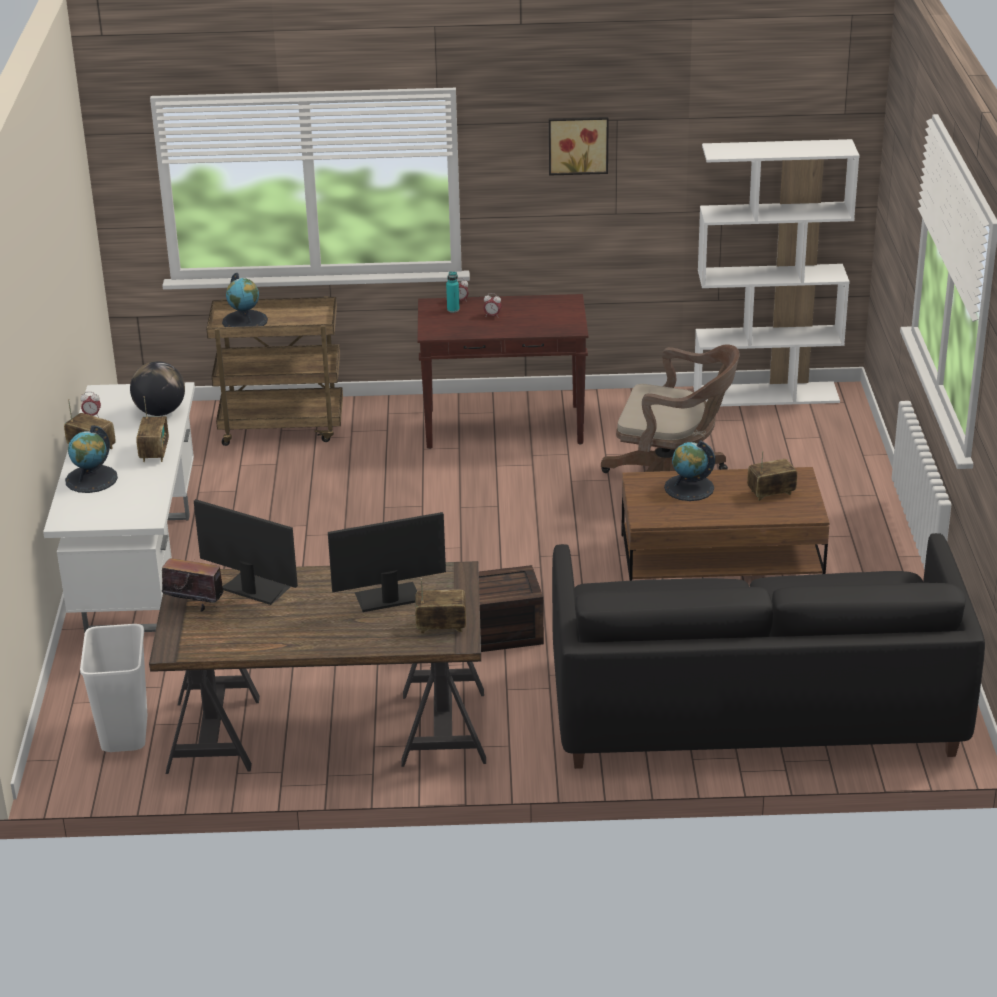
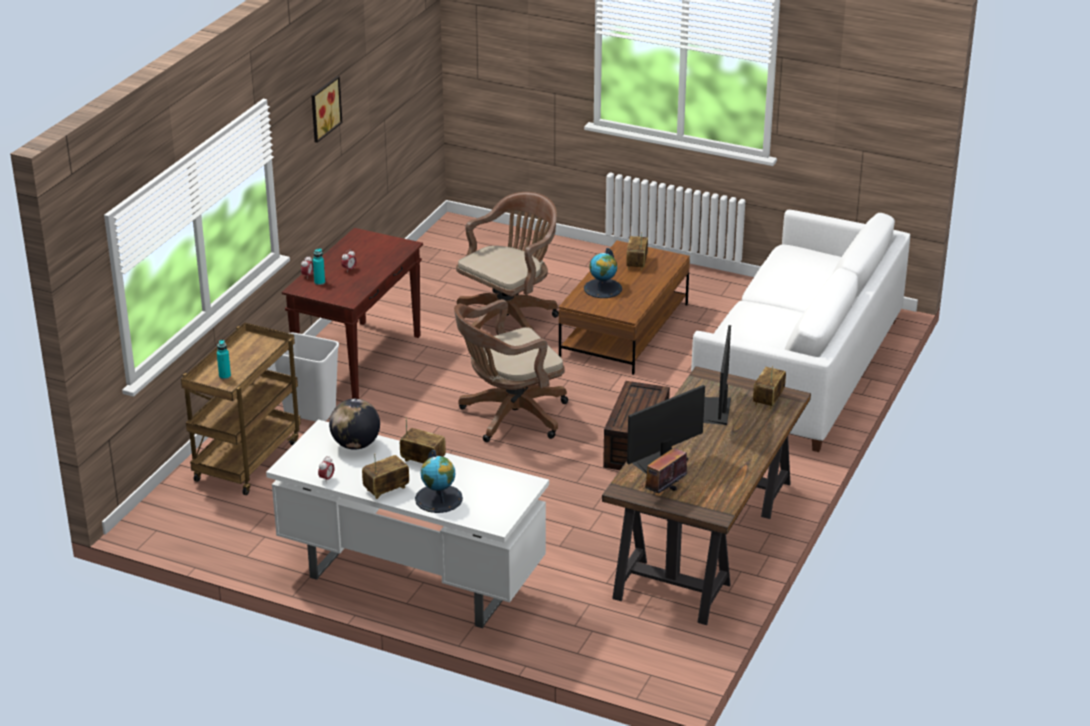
camera: 65 degrees left, 0 degrees up
white trash can [80,624,148,752] -> white trash can moved to [275,333,339,421]
globe [222,273,268,327] -> turquoise bottle [217,340,231,379]
black sofa [552,533,985,769] -> white sofa [691,210,910,452]
white bookcase [693,139,860,406] -> none
none -> brown office chair [454,299,568,442]

